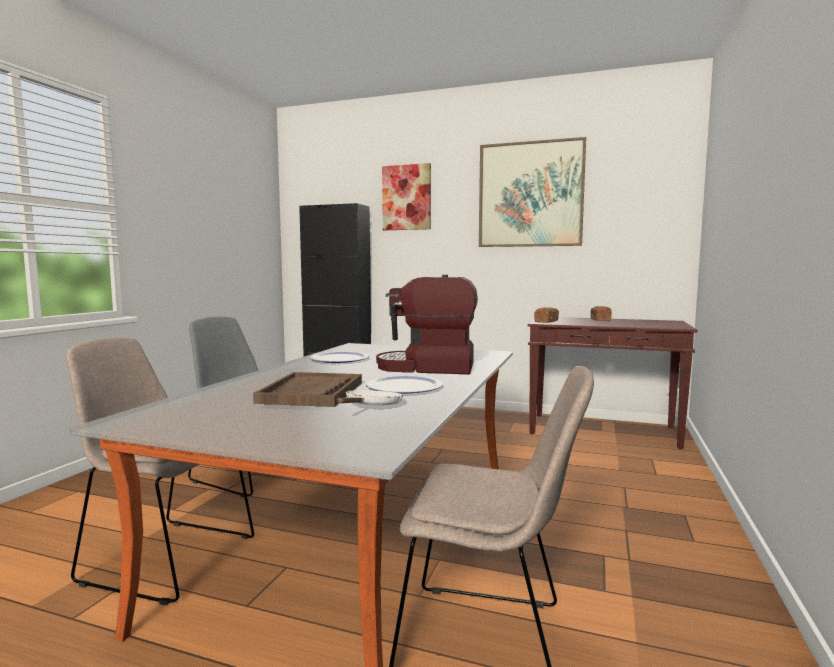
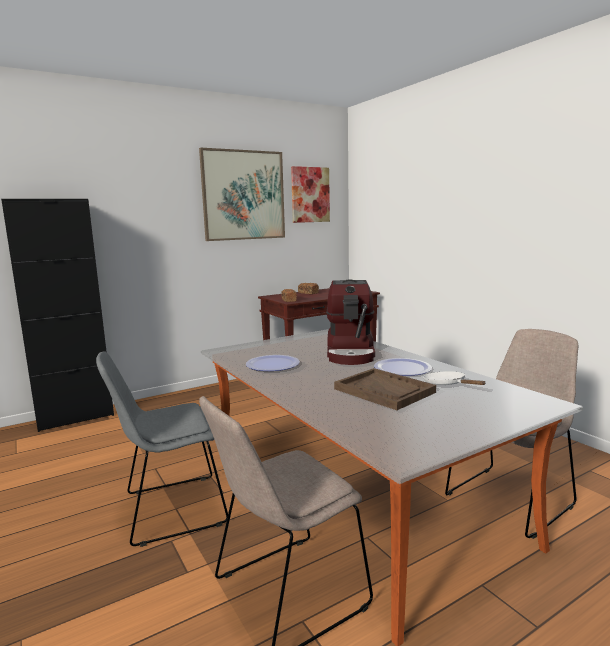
camera: 50 degrees left, 5 degrees up
coffee machine [376,275,478,374] -> coffee machine turned 45 degrees counterclockwise [327,280,375,365]
picture [382,163,431,230] -> picture moved to [291,166,330,223]

